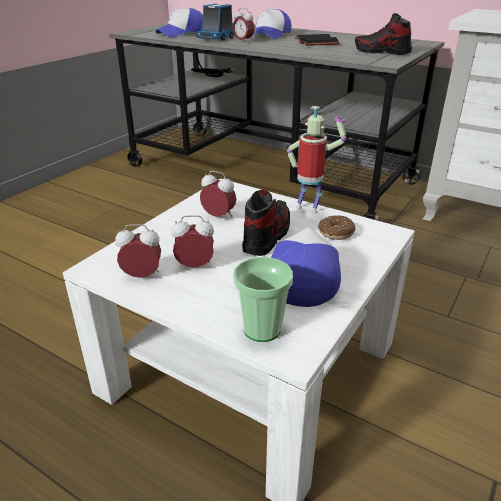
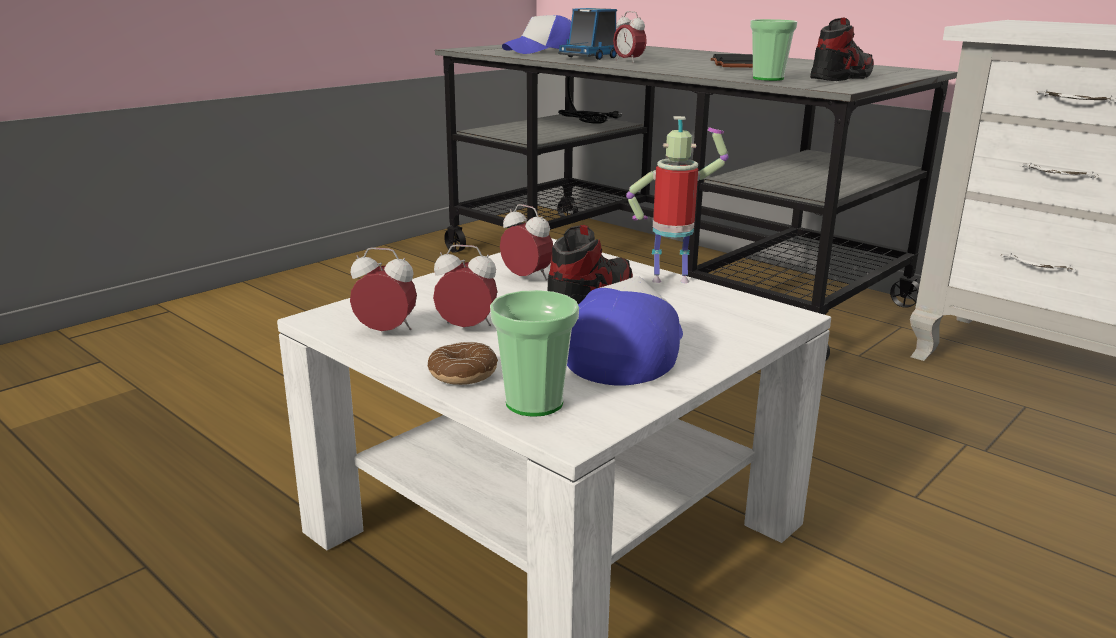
camera: 10 degrees right, 10 degrees down
cap [252,9,292,39] -> none
toy robot [287,106,347,214] -> toy robot turned 45 degrees counterclockwise [626,116,728,283]
donut [318,215,355,240] -> donut moved to [428,342,498,385]
shoe [355,13,412,55] -> shoe turned 105 degrees clockwise [810,18,874,81]
none -> cup [750,19,797,81]

